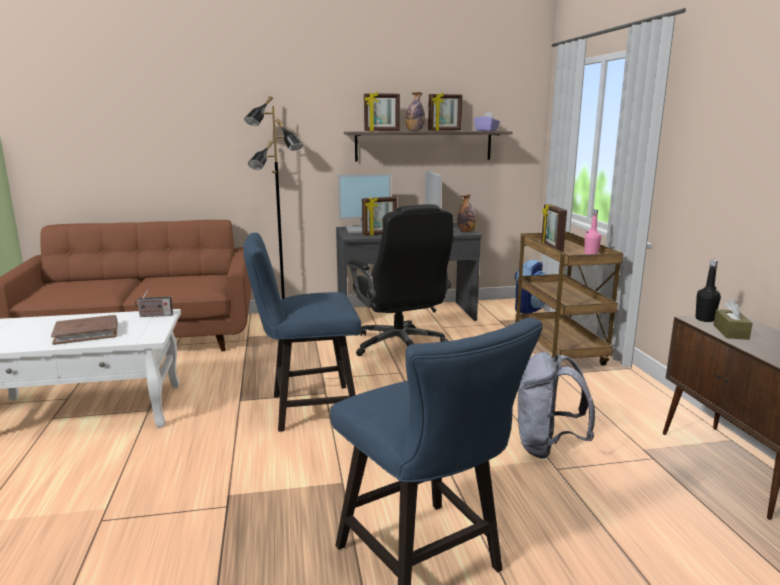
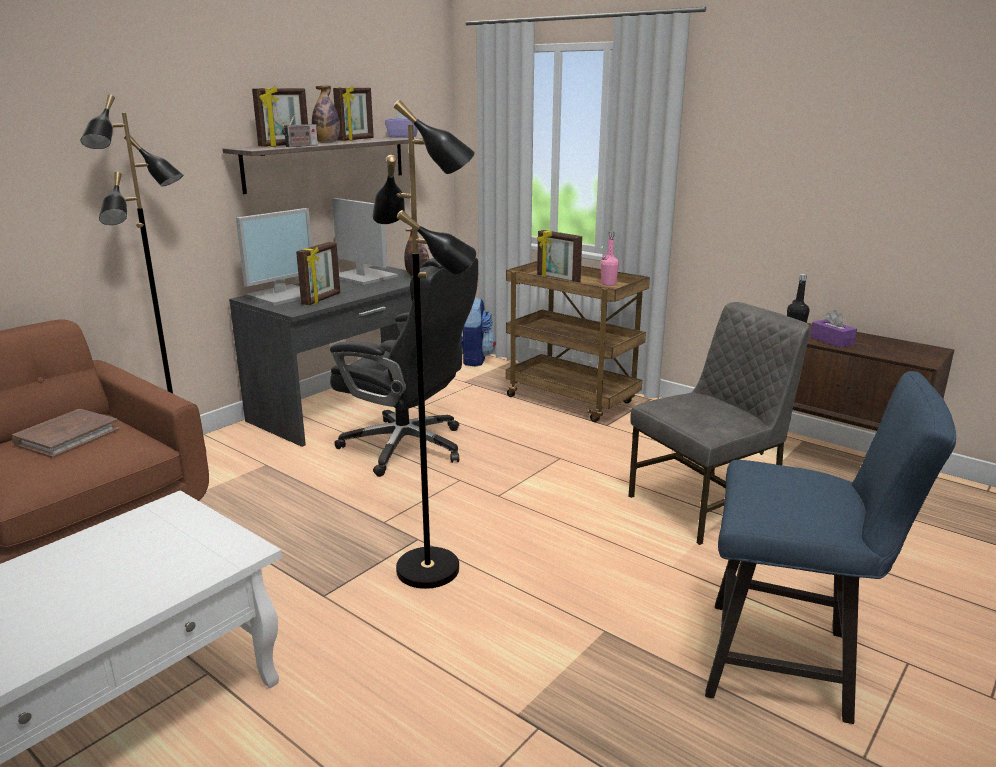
camera: 40 degrees left, 5 degrees up
brown book [51,315,118,345] -> brown book moved to [12,409,120,458]
radio [135,289,173,317] -> radio moved to [282,113,318,147]
blue chair [243,233,361,432] -> black floor lamp [373,100,476,589]
grey backpack [517,352,595,459] -> grey chair [628,302,810,545]
brown tissue box [713,299,753,340] -> purple tissue box [810,310,857,348]

